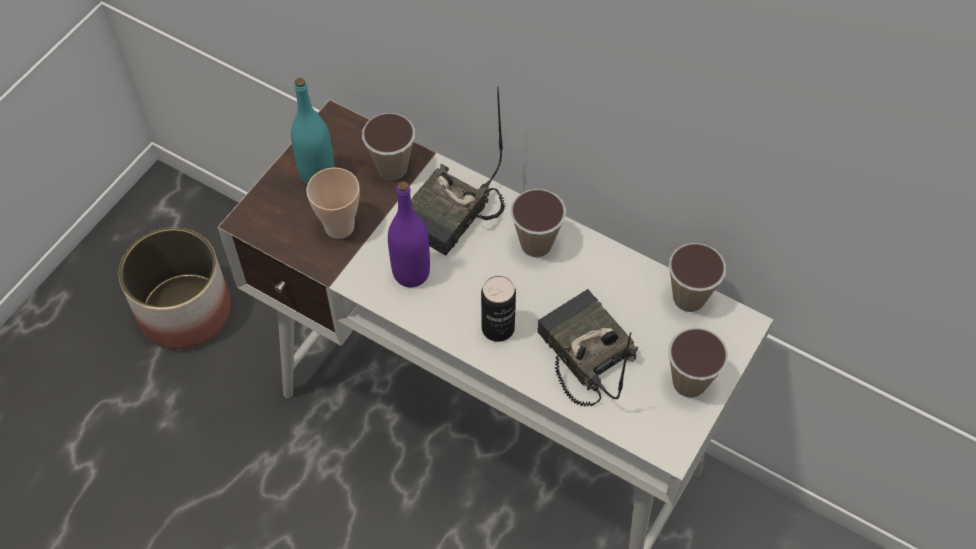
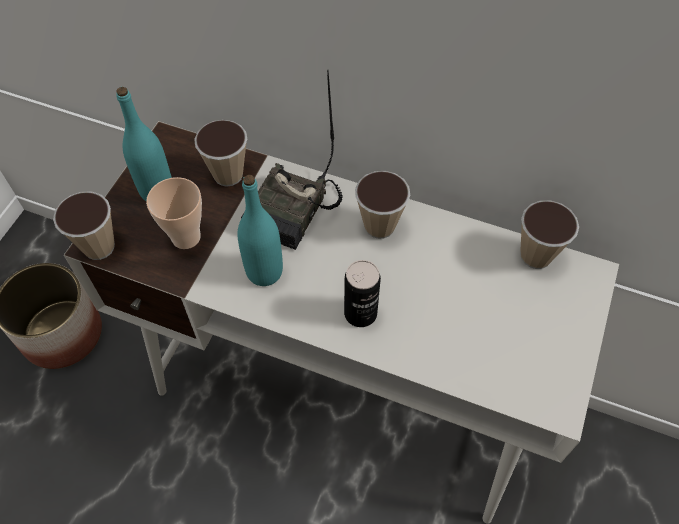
camera: 10 degrees left, 0 degrees up
purple bottle [388,181,430,287] -> turquoise bottle [238,175,283,286]
radio [537,289,638,406] -> none
cup [668,327,728,398] -> cup moved to [53,191,115,260]

